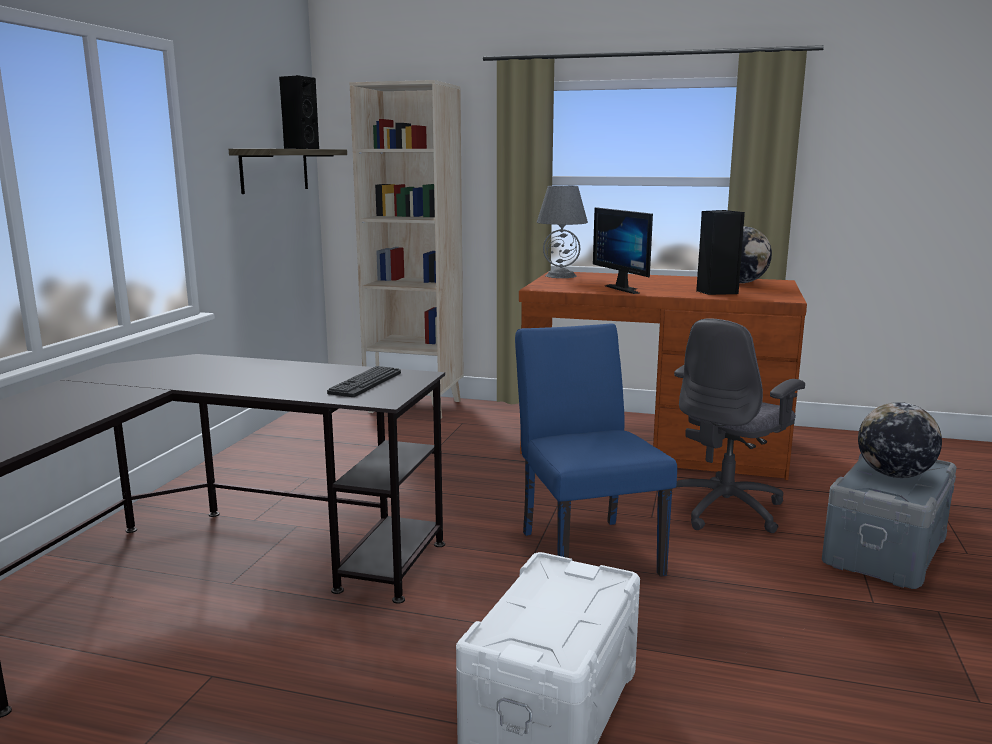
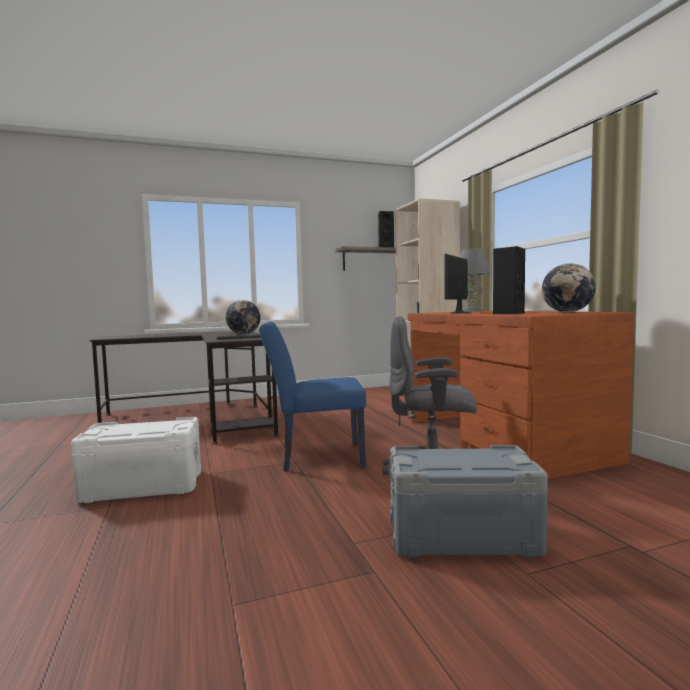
camera: 55 degrees right, 10 degrees down
blue chair [515,324,677,577] -> blue chair turned 135 degrees counterclockwise [259,321,366,471]
globe [858,402,942,478] -> globe moved to [225,300,261,334]

